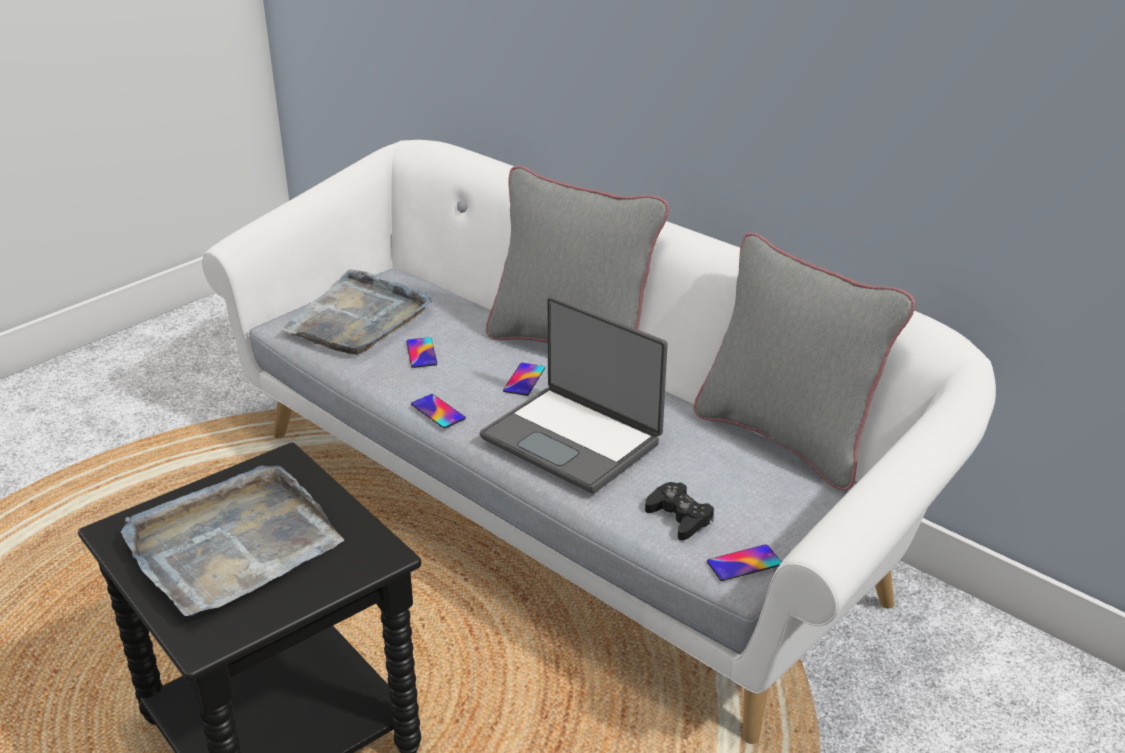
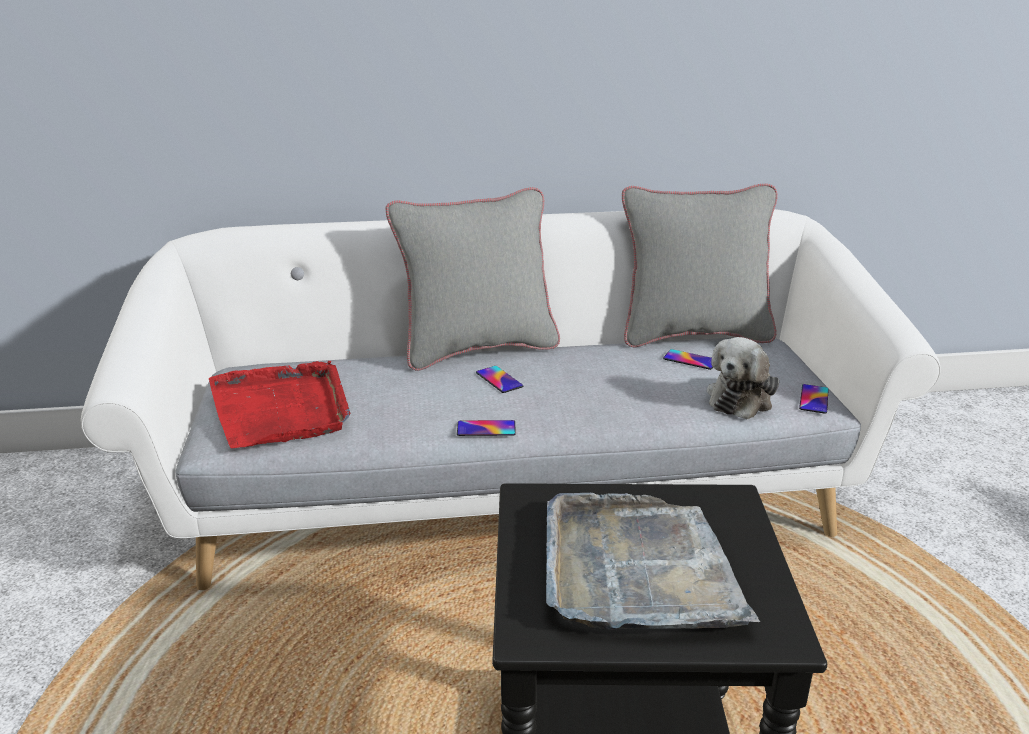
camera: 50 degrees left, 5 degrees down
grey tray [280,269,432,355] -> red tray [209,361,350,448]
phone [406,337,437,368] -> phone moved to [663,349,713,370]
laptop [480,296,668,494] -> none
black game controller [645,482,714,541] -> plush toy [707,337,779,419]

